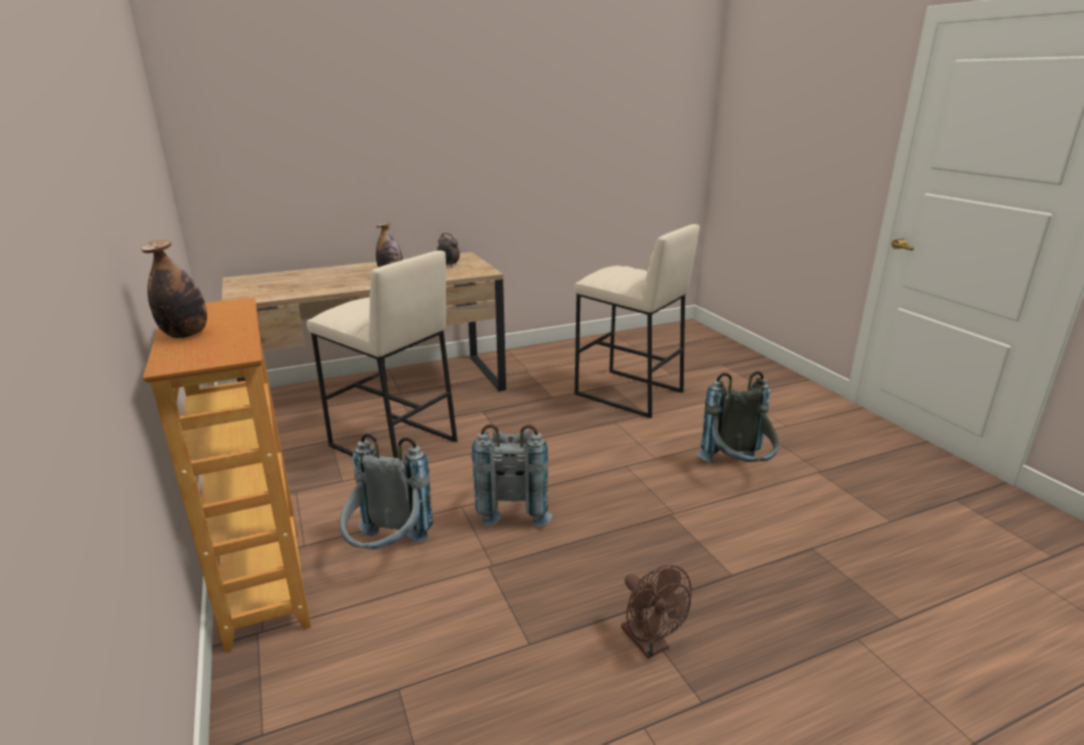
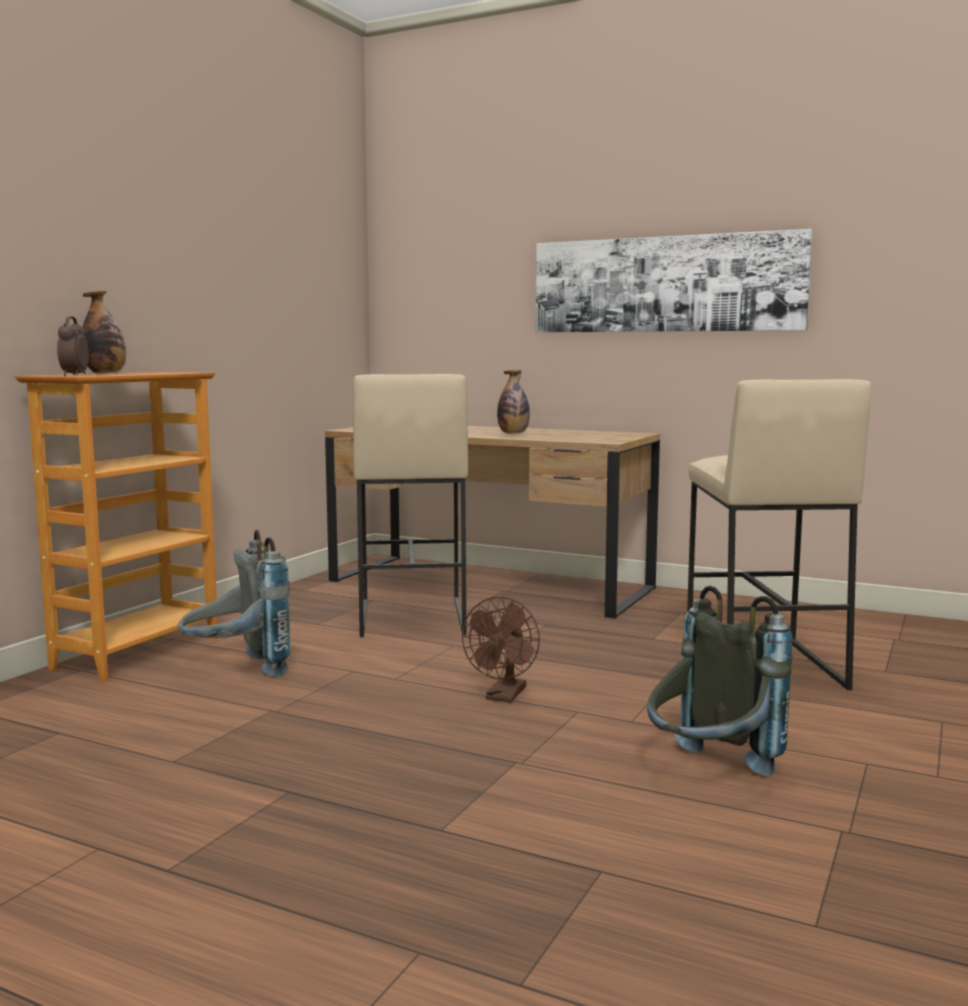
camera: 50 degrees right, 15 degrees down
alarm clock [437,233,460,267] -> alarm clock moved to [57,316,89,376]
grey backpack [472,424,552,527] -> none
brown fan [621,565,692,658] -> brown fan moved to [462,597,540,702]
none -> picture [536,229,813,333]

